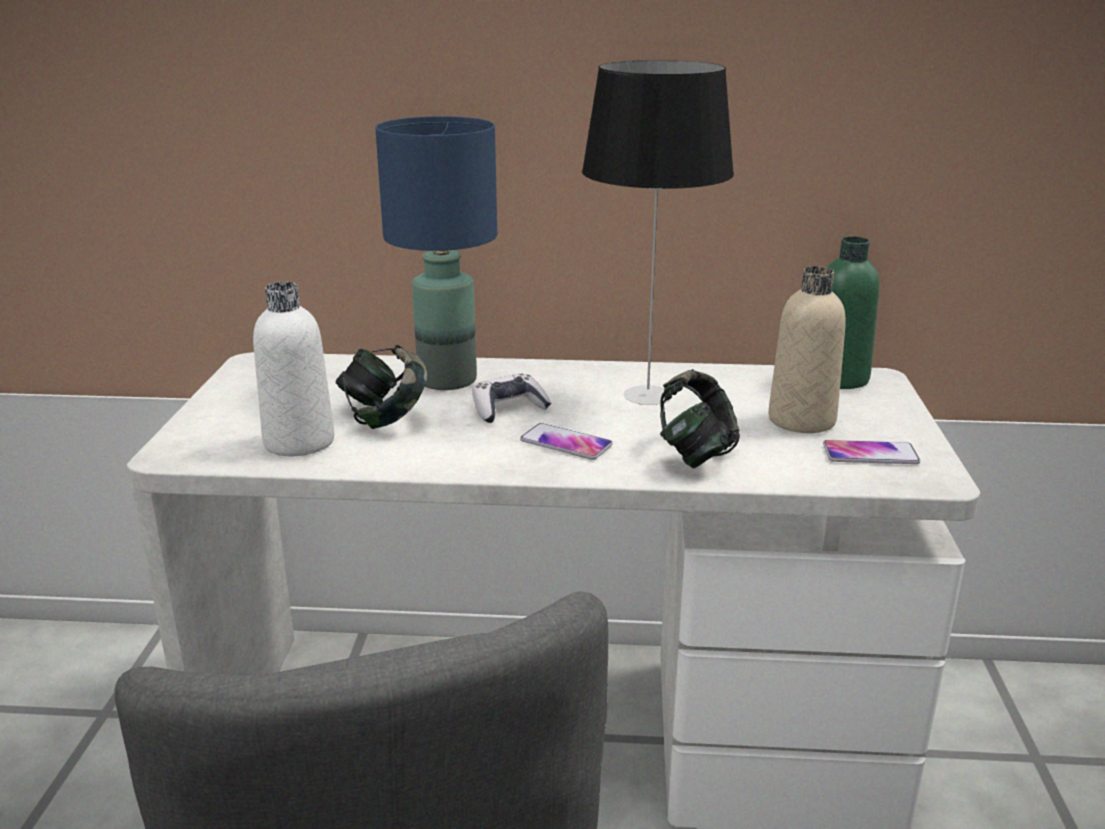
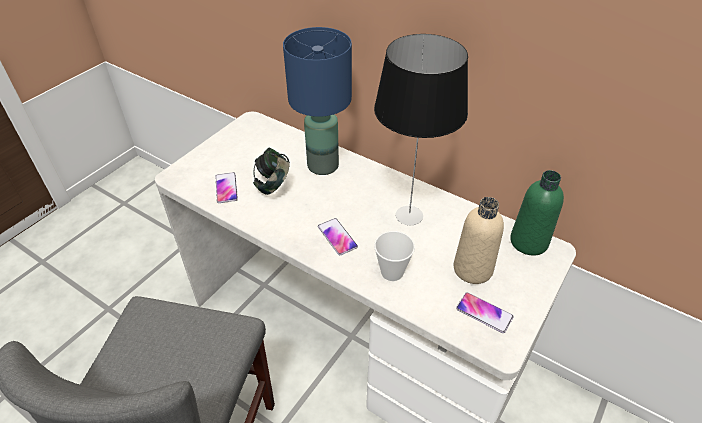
camera: 30 degrees right, 20 degrees up
white bottle [253,282,334,456] -> phone [215,172,238,203]
game controller [472,373,552,423] -> none
headphones [660,369,740,468] -> cup [374,231,415,281]

